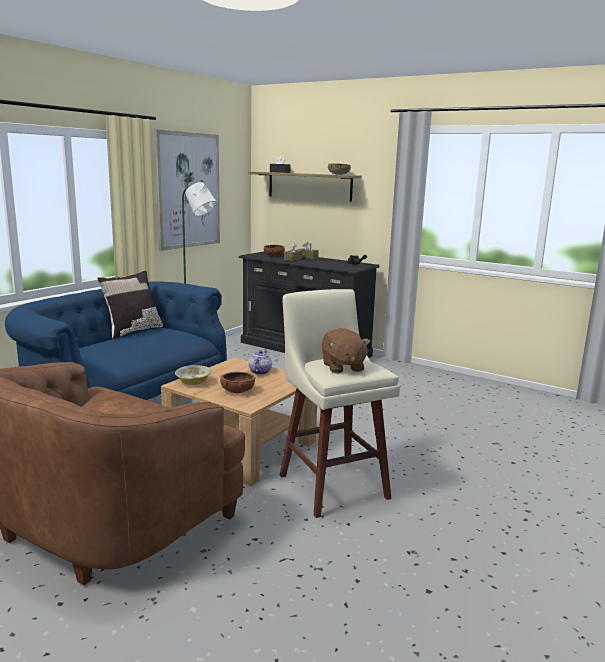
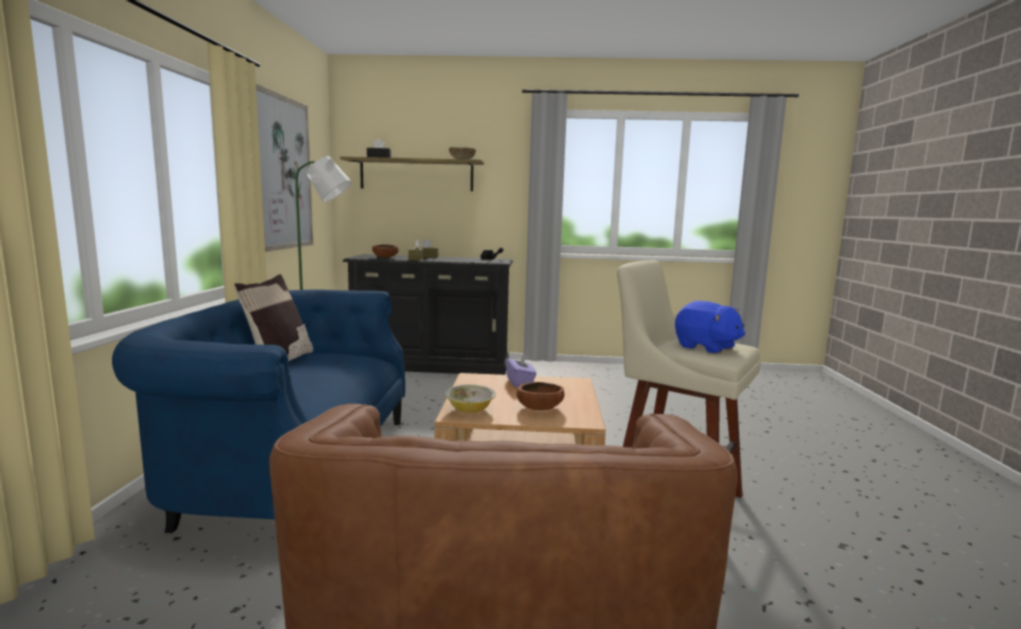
camera: 30 degrees left, 5 degrees down
teapot [249,350,272,375] -> purple tissue box [506,353,536,387]
brown plush toy [322,328,370,373] -> blue plush toy [675,301,745,354]

